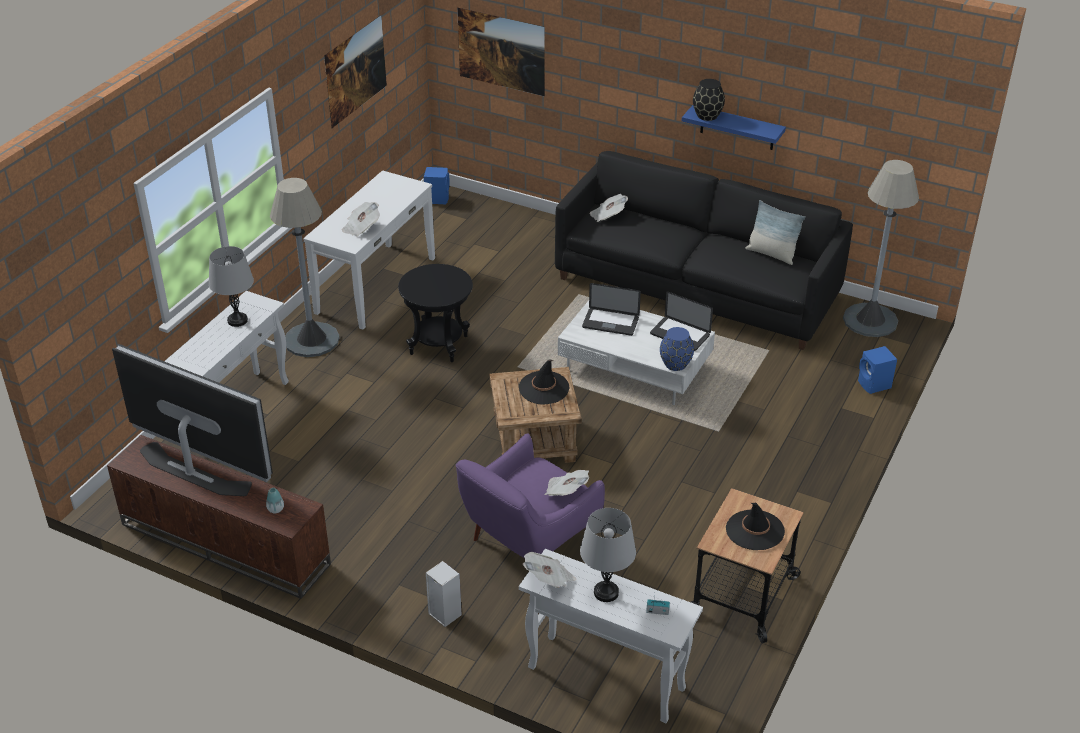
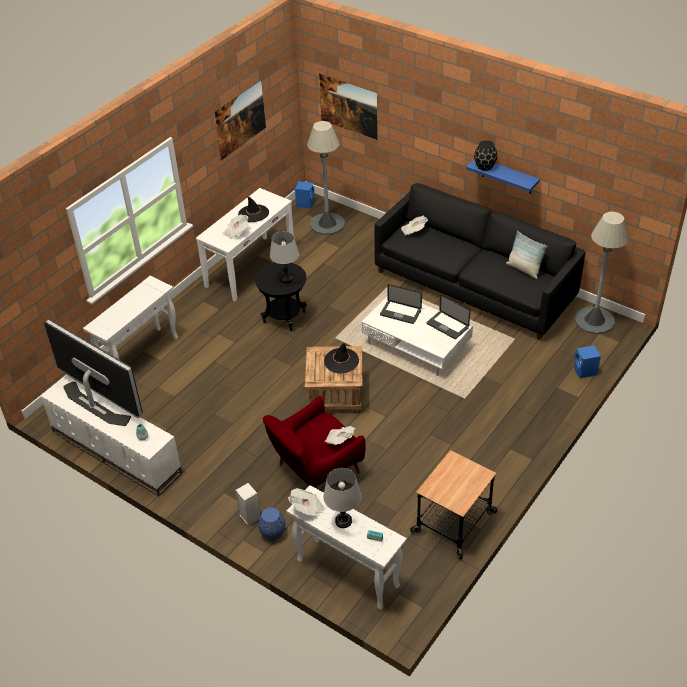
camera: 10 degrees right, 5 degrees up
brown tv stand [107,435,331,599] -> white tv stand [41,376,182,496]
grey table lamp [209,246,254,327] -> grey table lamp moved to [270,231,299,283]
grey floor lamp [270,178,340,357] -> grey floor lamp moved to [307,121,345,235]
purple armchair [456,433,605,558] -> red armchair [262,396,366,489]
blue vase [660,327,694,371] -> blue vase moved to [258,508,285,540]
black hat [726,503,785,550] -> black hat moved to [238,196,269,222]

